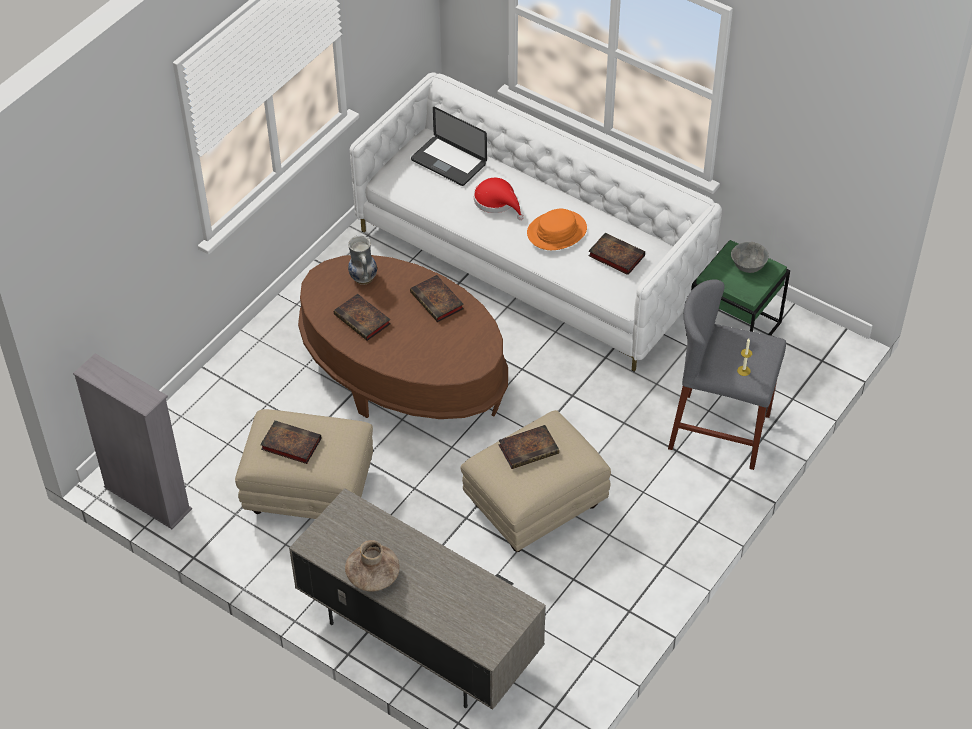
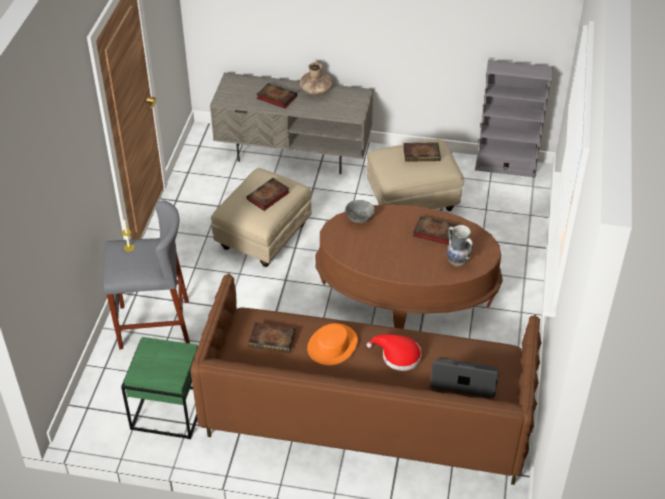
camera: 155 degrees right, 5 degrees down
white sofa [350,72,722,372] -> brown sofa [191,273,541,485]
book [410,275,464,322] -> book moved to [256,83,297,109]
grey bowl [731,242,769,273] -> grey bowl moved to [345,200,375,223]

